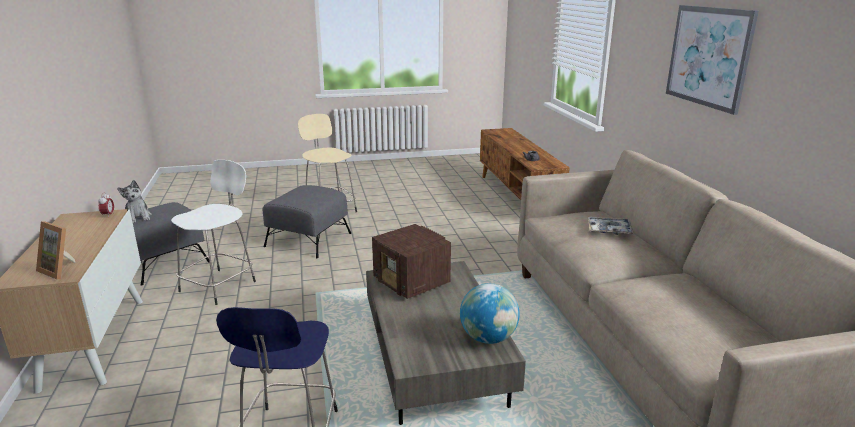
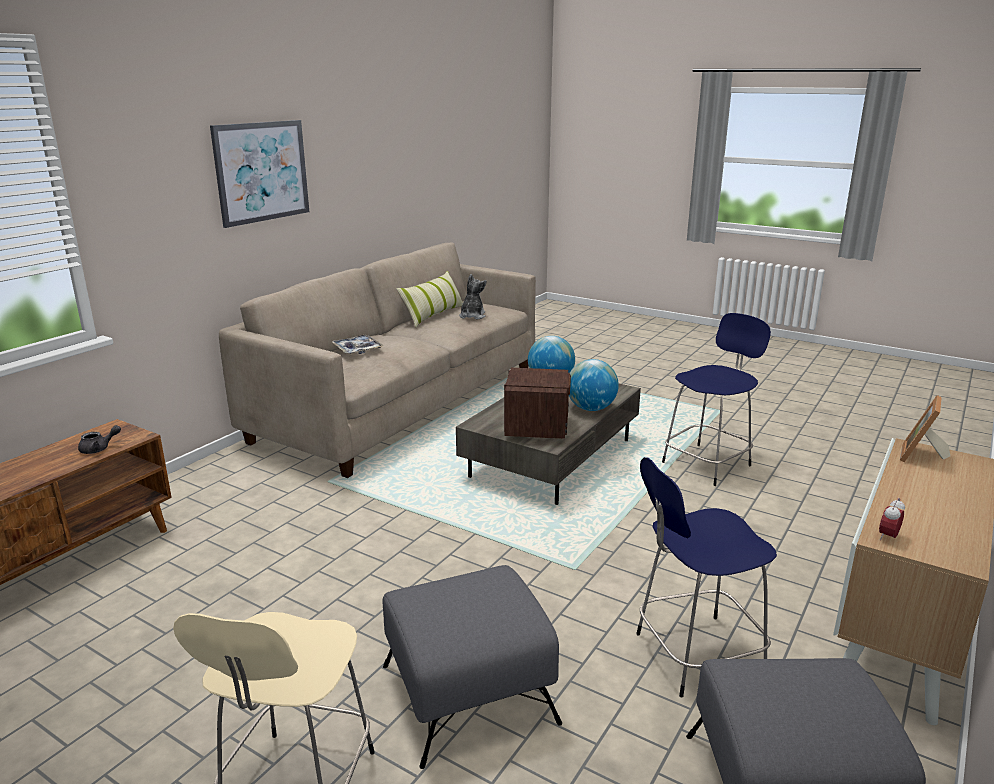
camera: 135 degrees left, 0 degrees up
picture frame [36,221,76,280] -> picture frame turned 135 degrees counterclockwise [900,395,950,462]
plush toy [117,180,152,223] -> plush toy moved to [459,274,487,320]
white stool [171,160,256,305] -> blue stool [636,457,777,698]
none -> pillow [396,271,463,328]
none -> globe [569,359,619,411]

